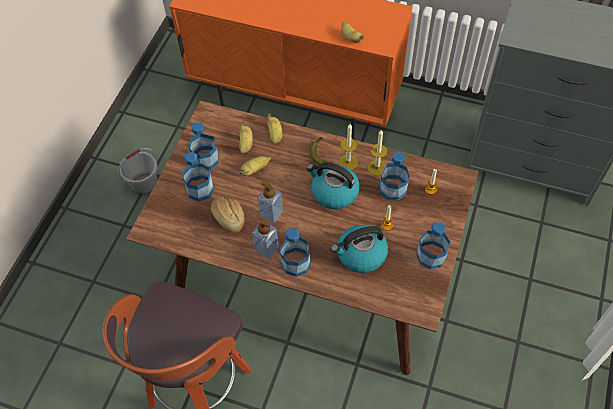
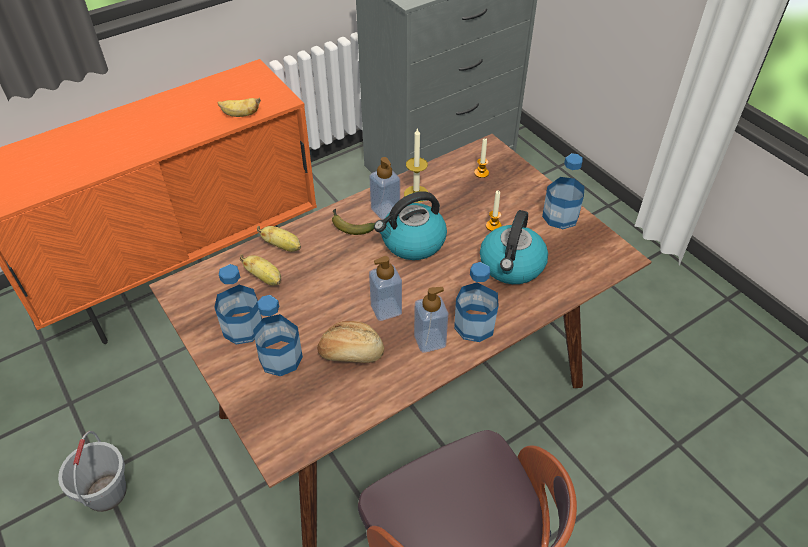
camera: 55 degrees left, 10 degrees down
banana [240,156,271,176] -> none
candle [339,124,358,170] -> soap dispenser [369,157,400,220]
bottle [380,151,409,200] -> none

